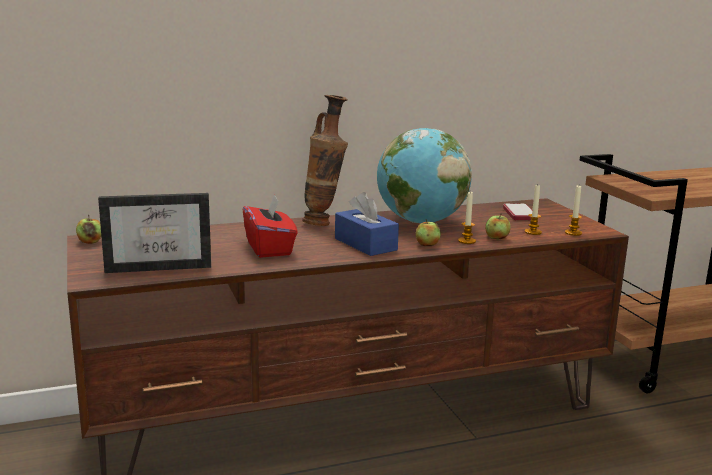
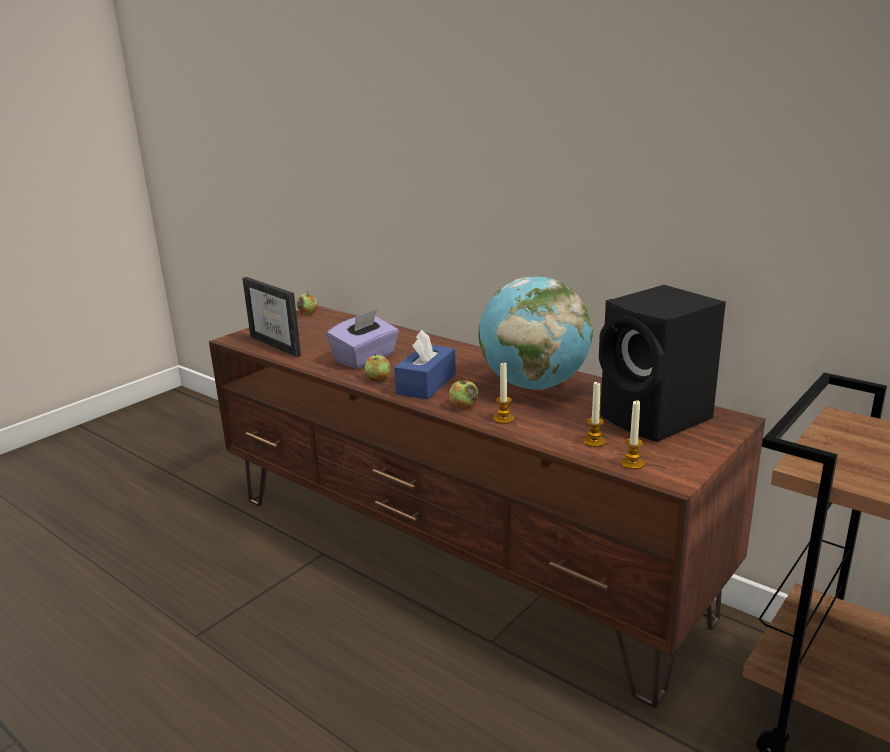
camera: 60 degrees right, 5 degrees up
red tissue box [243,196,298,258] -> purple tissue box [327,310,399,369]
vase [302,95,348,226] -> none
apple [485,213,511,240] -> apple moved to [365,354,390,382]
phone [503,204,532,220] -> black speaker [599,285,726,442]

